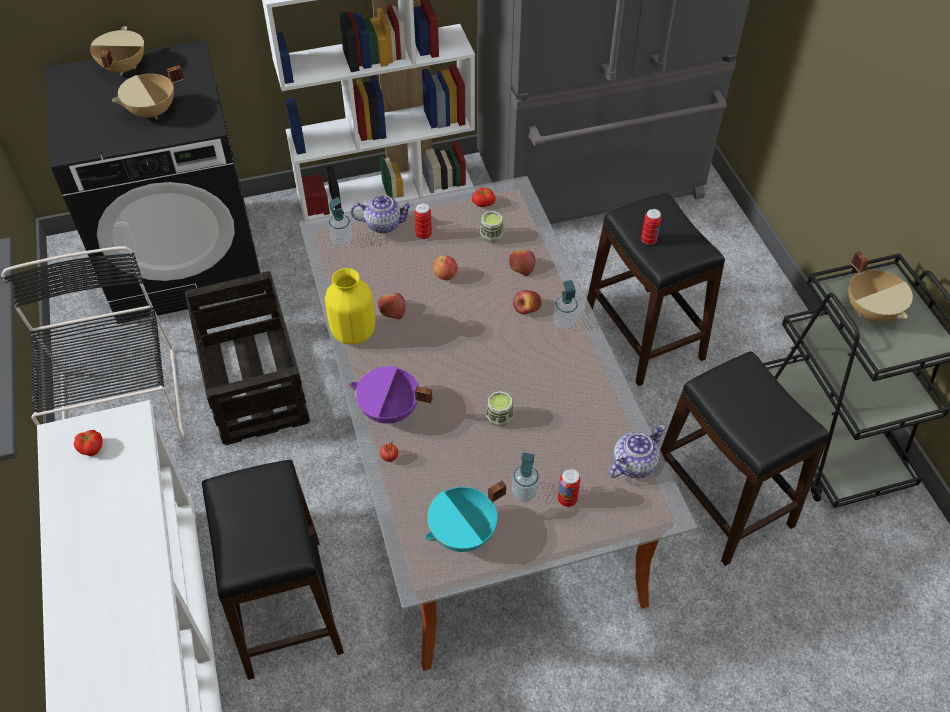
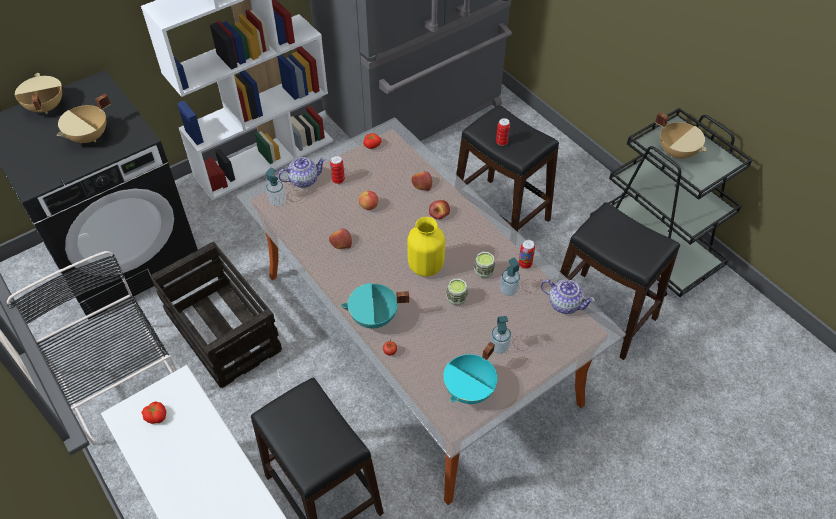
camera: 20 degrees left, 0 degrees up
yellow vase [325,268,375,345] -> yellow vase moved to [407,217,445,277]
purple cooking pot [349,366,433,424] -> turquoise cooking pot [341,283,409,328]
cup [480,211,504,243] -> cup moved to [474,252,495,278]
soap dispenser [553,280,578,330] -> soap dispenser moved to [500,257,520,296]
can [558,469,580,507] -> can moved to [518,240,535,269]
teapot [609,425,665,478] -> teapot turned 90 degrees clockwise [541,279,595,314]

